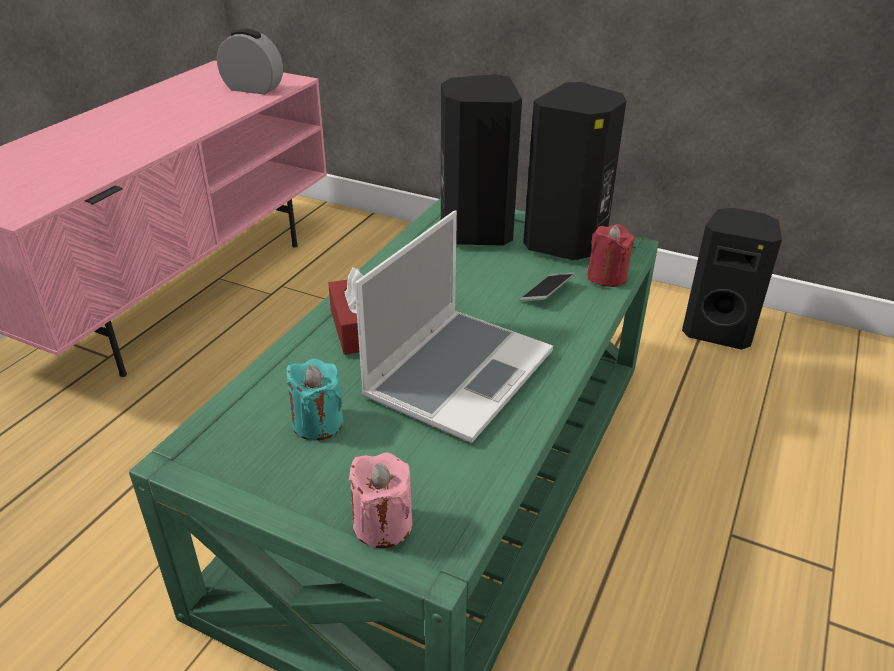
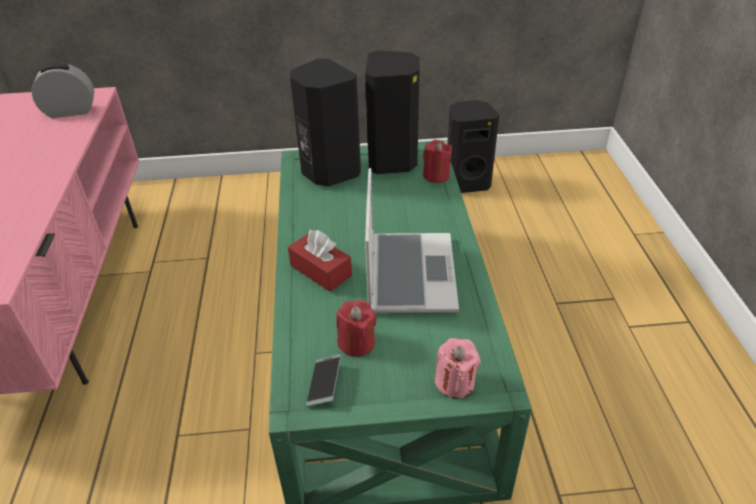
camera: 30 degrees left, 5 degrees up
turquoise candle [286,359,343,440] -> red candle [336,300,377,357]
phone [519,272,575,301] -> phone moved to [306,354,341,407]

